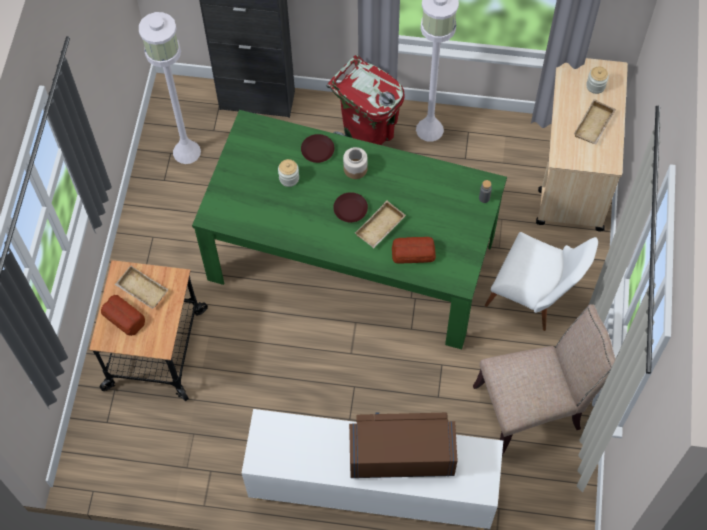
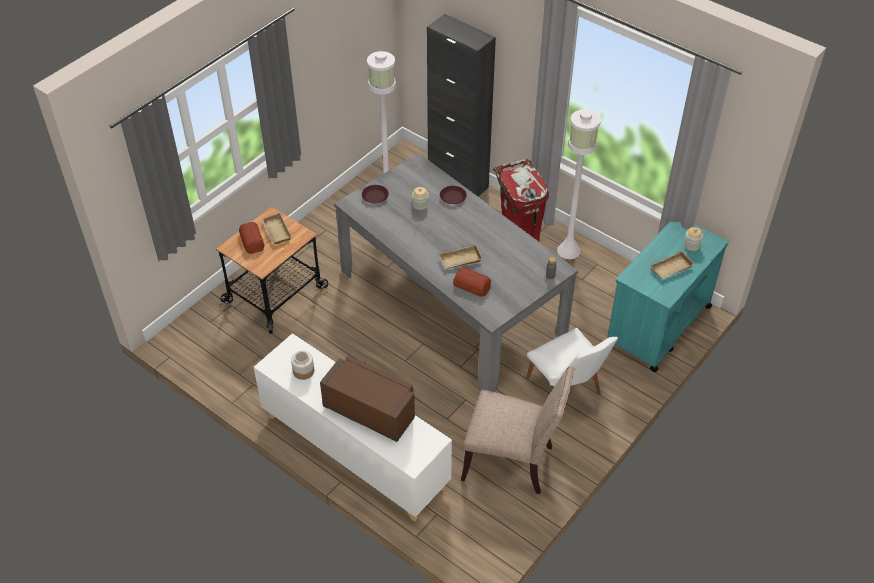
camera: 30 degrees right, 15 degrees down
green dining table [192,110,507,350] -> grey dining table [334,153,578,392]
brown plate [333,192,368,222] -> brown plate moved to [362,185,389,203]
jar [343,147,368,179] -> jar moved to [291,351,314,380]
beige cart [536,58,628,232] -> turquoise cart [607,222,729,372]

